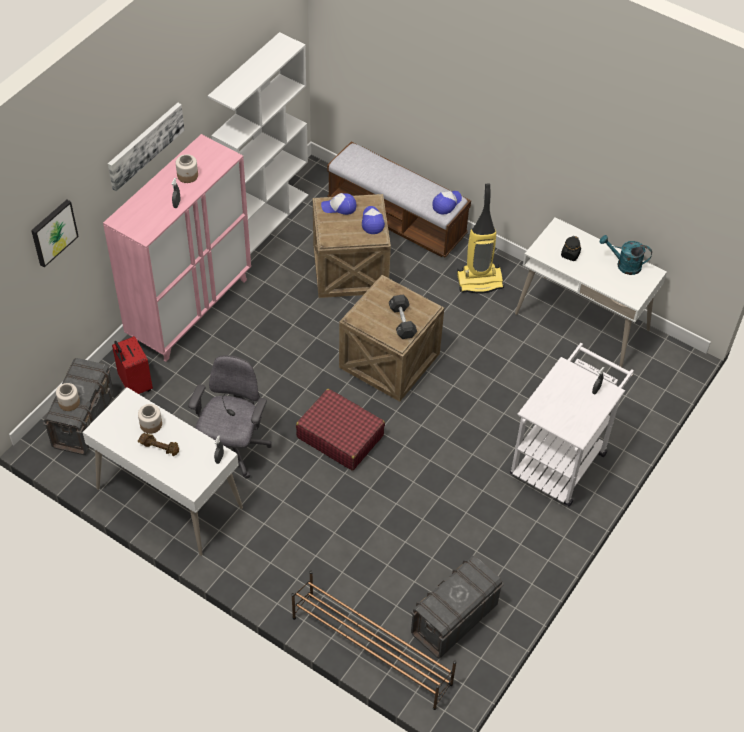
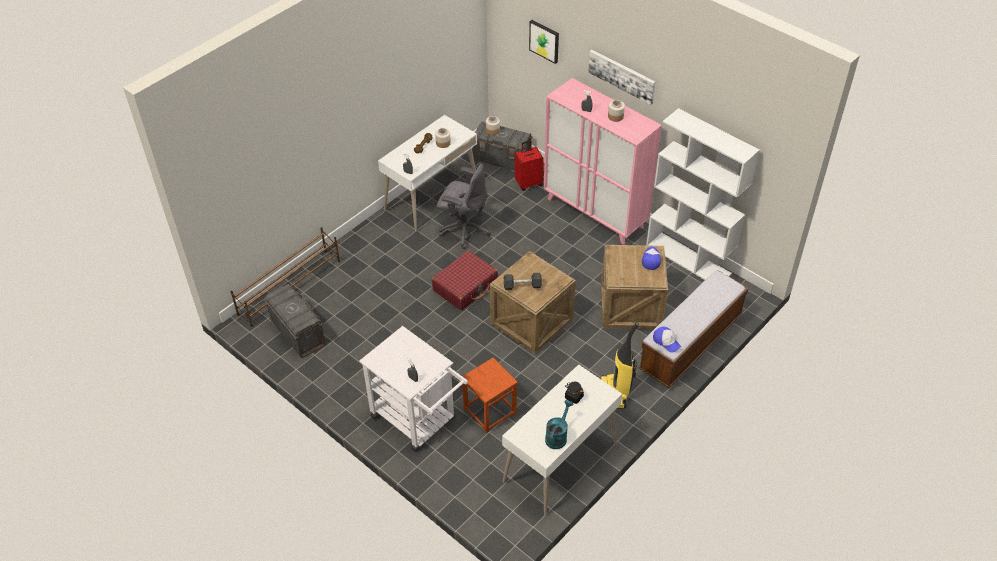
camera: 100 degrees right, 5 degrees down
cap [362,206,385,234] -> none
none -> brown stool [462,358,518,433]

